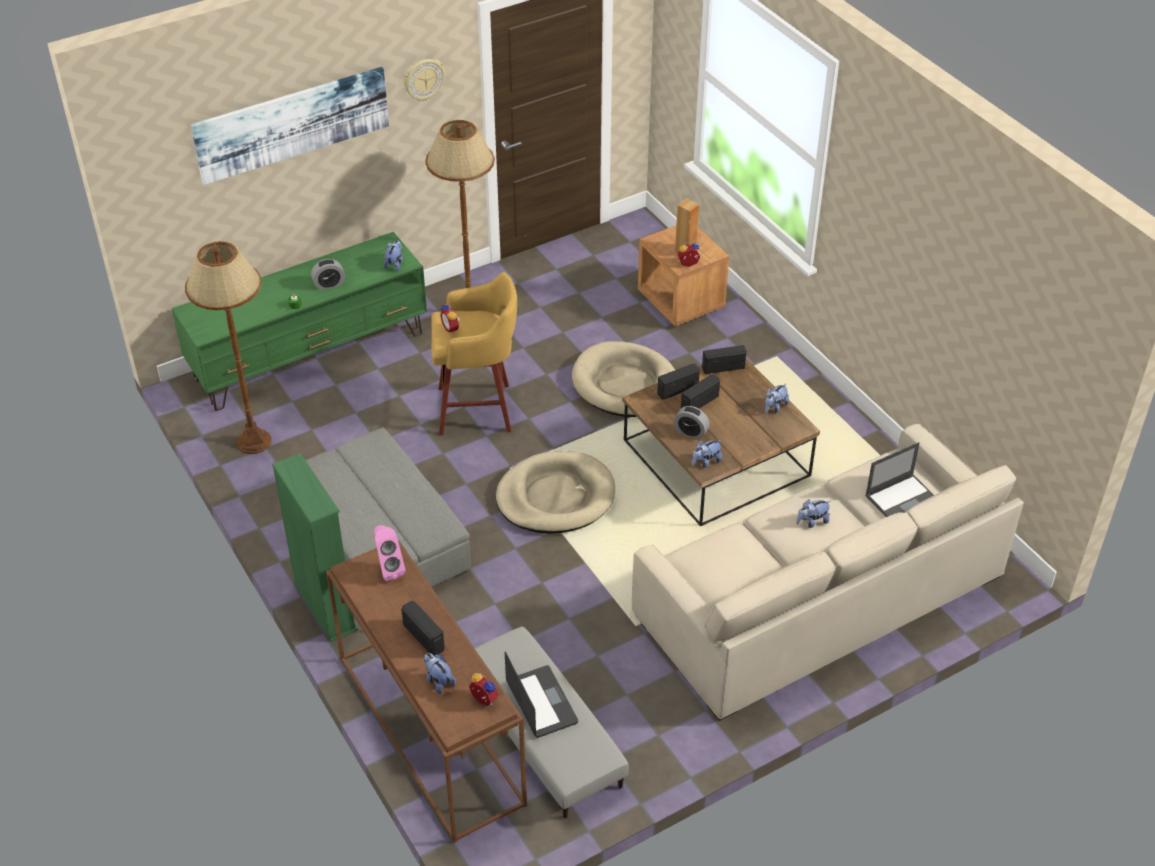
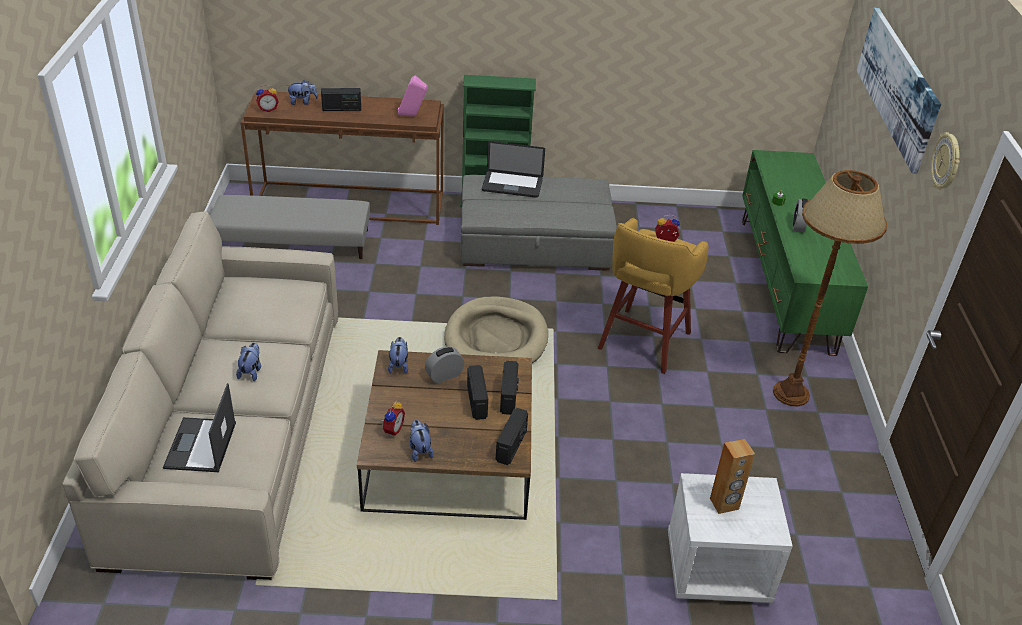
camera: 120 degrees right, 5 degrees down
brown floor lamp [185,241,272,454] -> none
plush toy [384,240,403,271] -> none
laptop [505,652,578,738] -> laptop moved to [482,141,545,198]
beige dog bed [572,341,675,417] -> none
brown nightstand [638,225,729,326] -> white nightstand [668,473,793,603]
alarm clock [677,241,700,267] -> alarm clock moved to [381,401,405,437]

